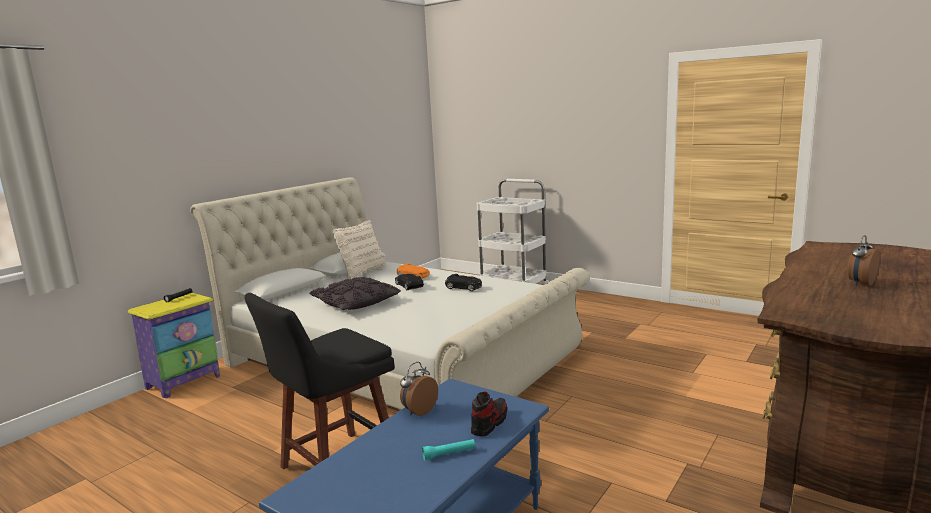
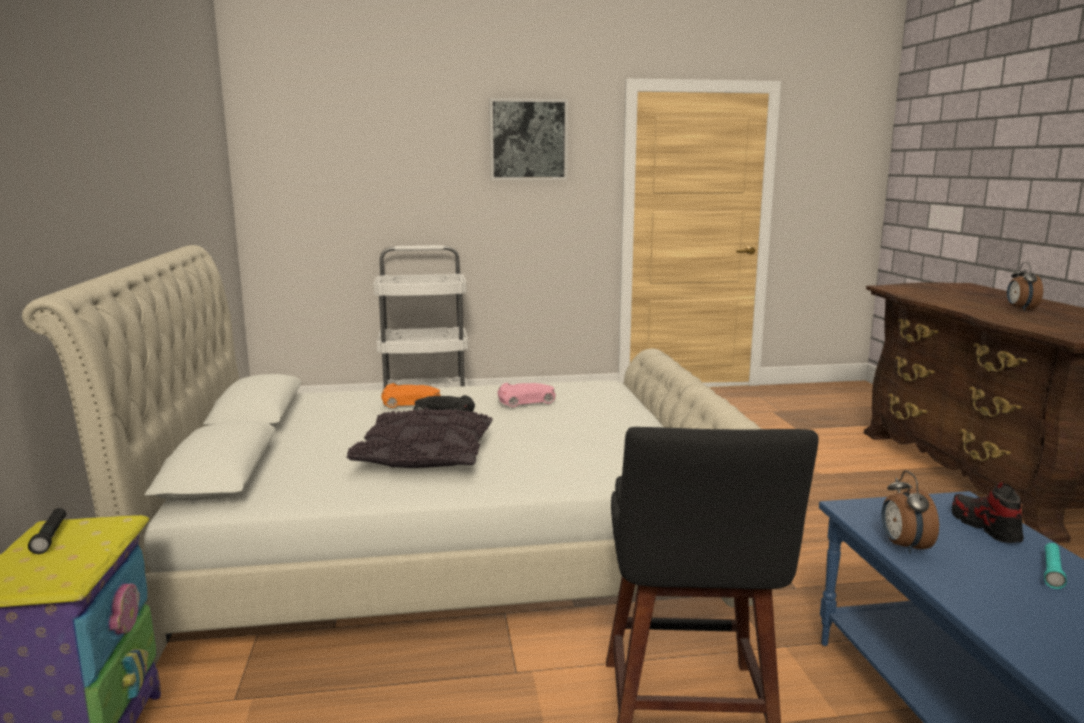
camera: 45 degrees left, 0 degrees up
beige pillow [333,220,386,279] -> none
black toy car [445,274,482,291] -> pink toy car [497,383,556,407]
none -> picture [489,98,568,180]

